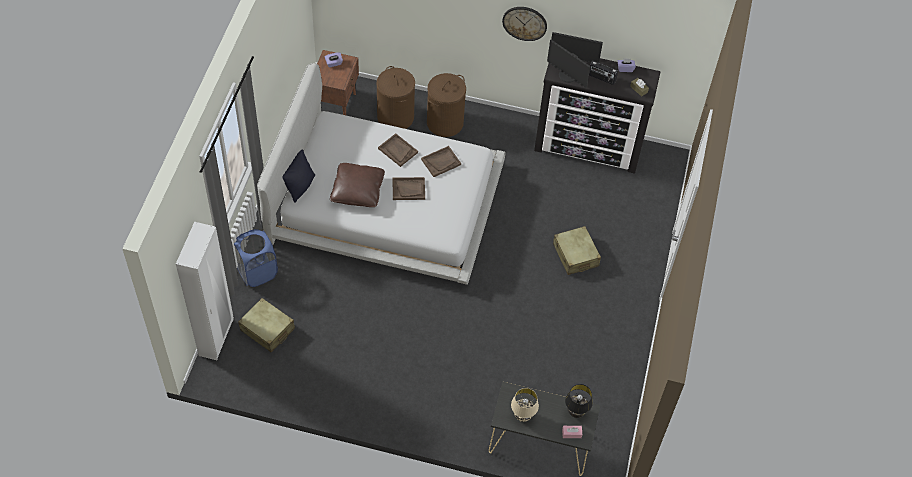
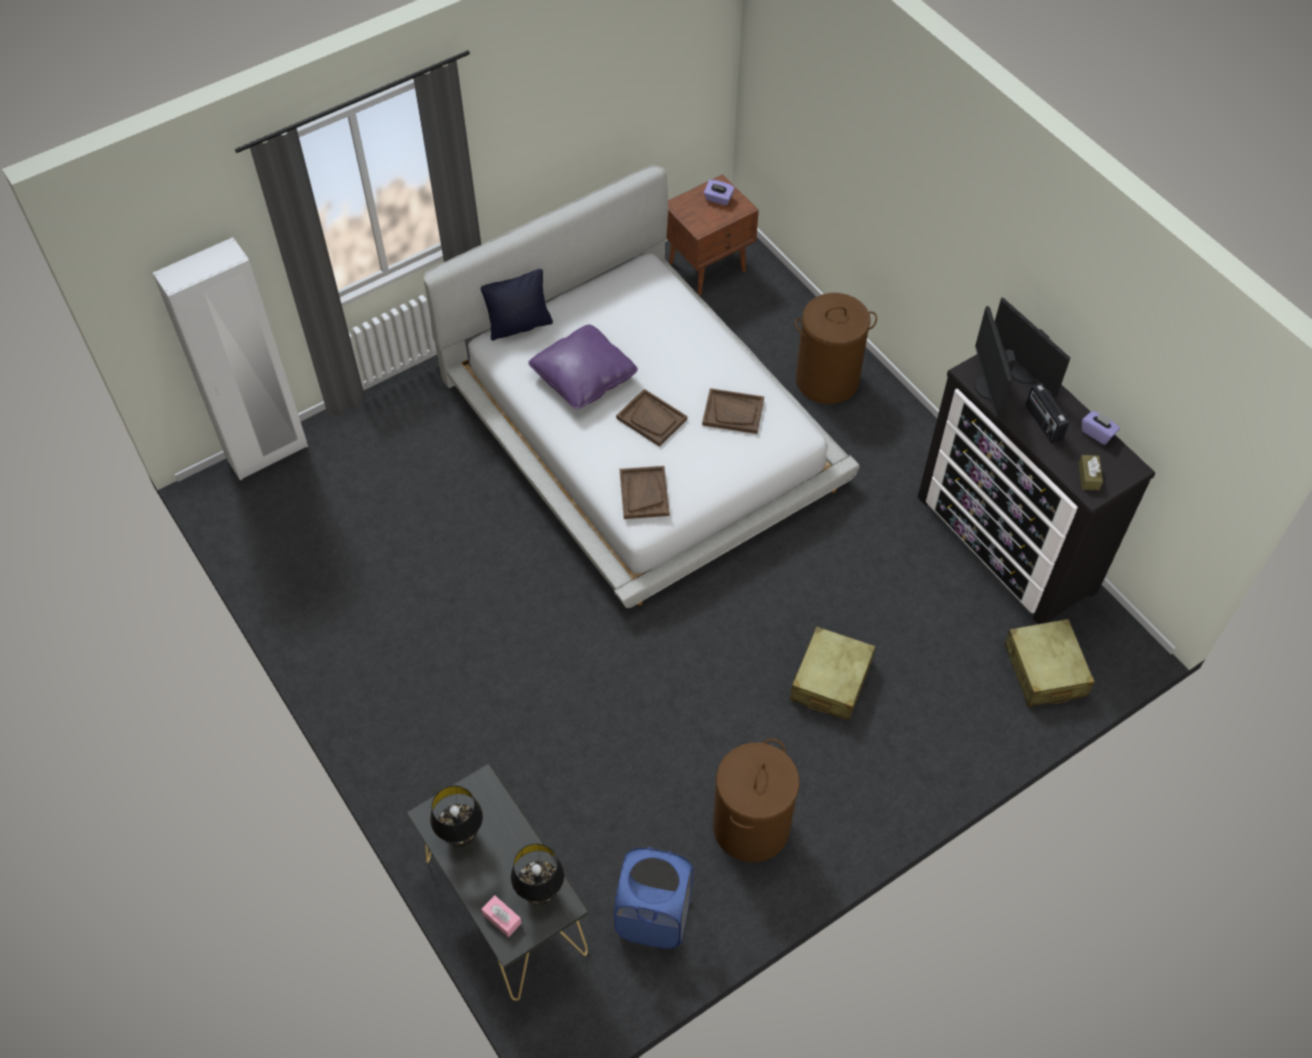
camera: 45 degrees right, 0 degrees up
blue laundry basket [234,229,278,287] -> blue laundry basket moved to [614,847,693,949]
beige suitcase [238,298,295,352] -> beige suitcase moved to [1005,619,1095,707]
brown pillow [330,163,385,207] -> purple pillow [528,325,638,409]
brown laundry basket [376,66,415,129] -> brown laundry basket moved to [713,739,799,862]
brown tray [378,133,418,167] -> brown tray moved to [620,466,670,519]
wall clock [502,7,547,41] -> none
beige table lamp [511,388,539,422] -> black table lamp [430,786,483,847]

